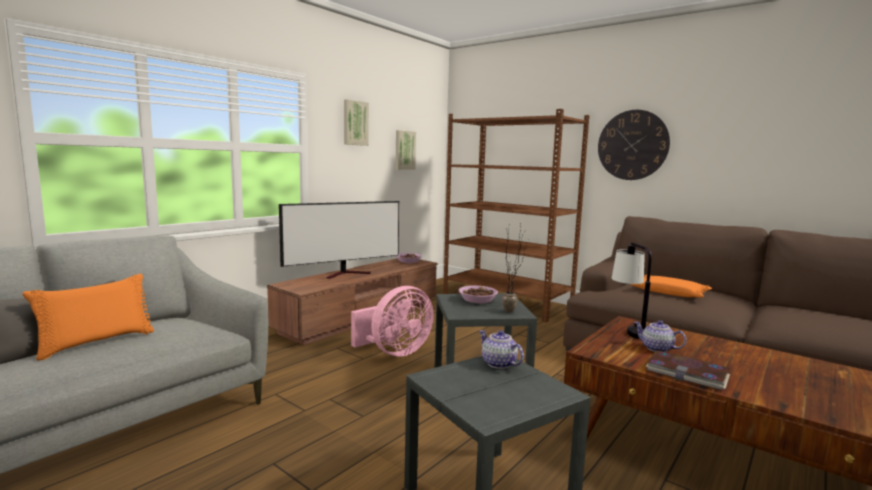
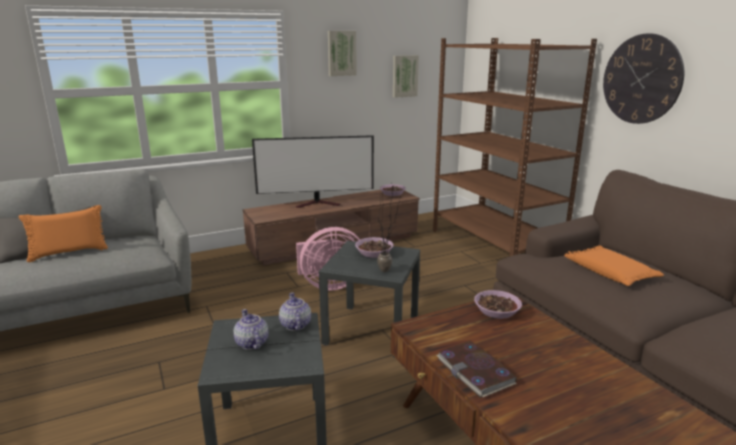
camera: 25 degrees right, 10 degrees up
table lamp [612,242,652,339] -> bowl [474,290,522,319]
teapot [634,320,686,352] -> teapot moved to [234,309,268,350]

